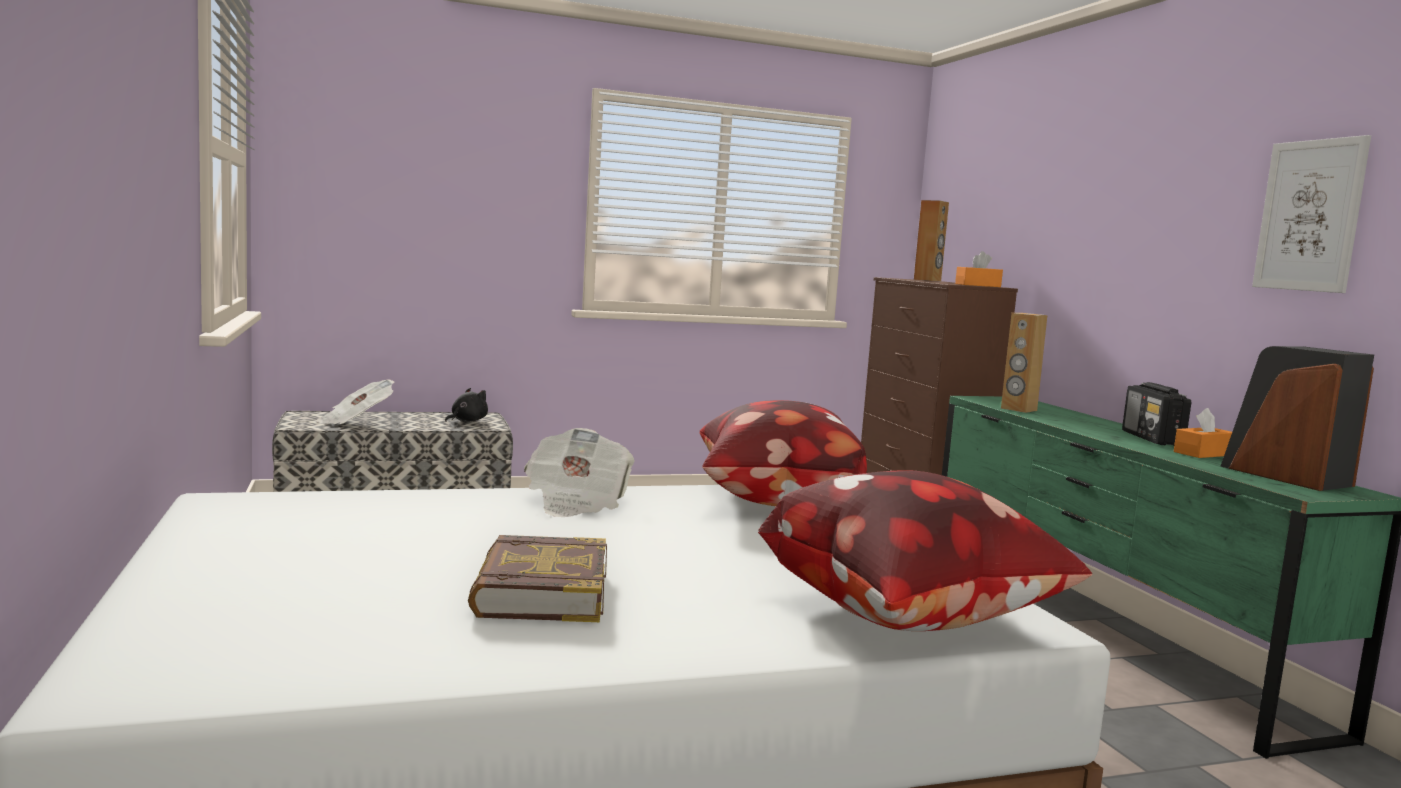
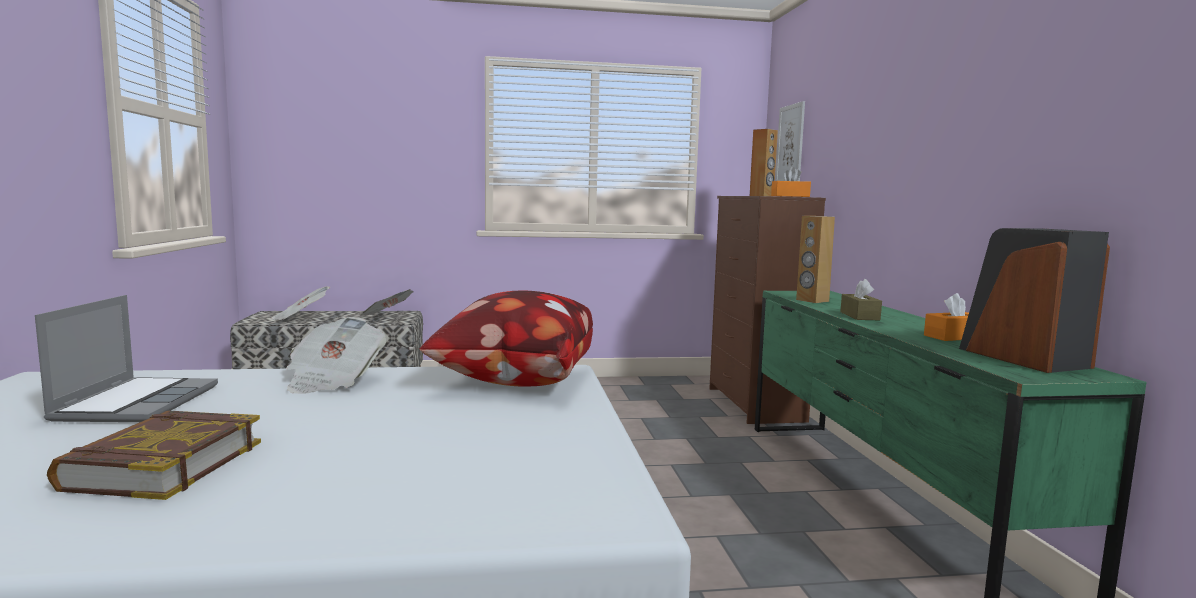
camera: 10 degrees right, 0 degrees up
black plush toy [445,388,488,422] -> newspaper [360,289,414,316]
pillow [758,470,1092,631] -> none
radio [1122,382,1191,446] -> none
picture [1252,135,1371,293] -> picture moved to [775,101,805,181]
none -> laptop [35,295,218,422]
none -> brown tissue box [840,279,882,320]

